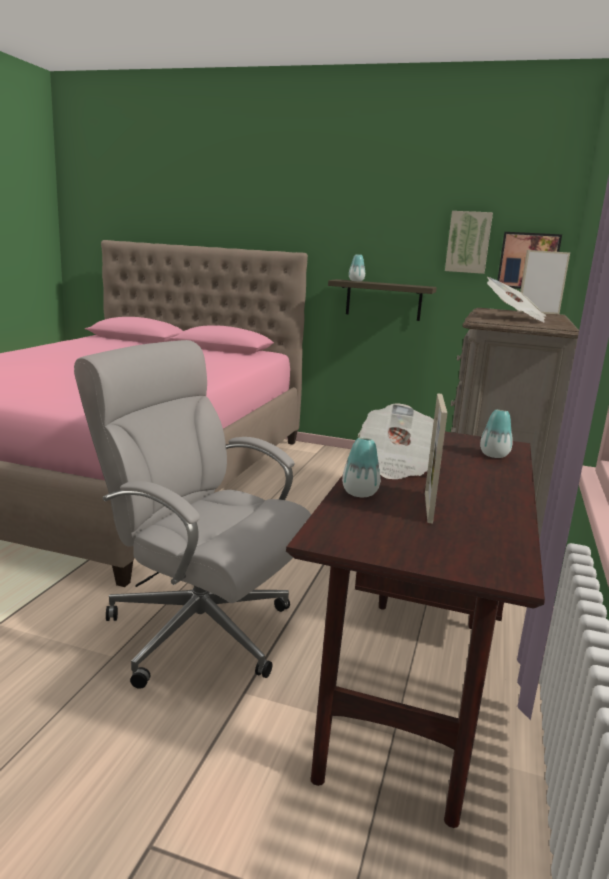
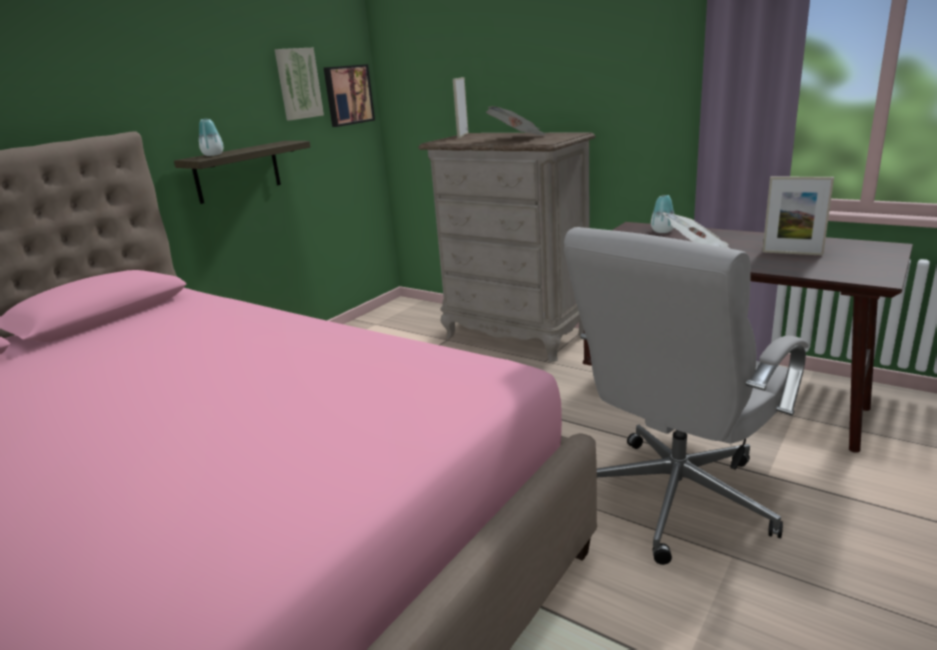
camera: 70 degrees left, 5 degrees up
vase [342,437,380,497] -> none

